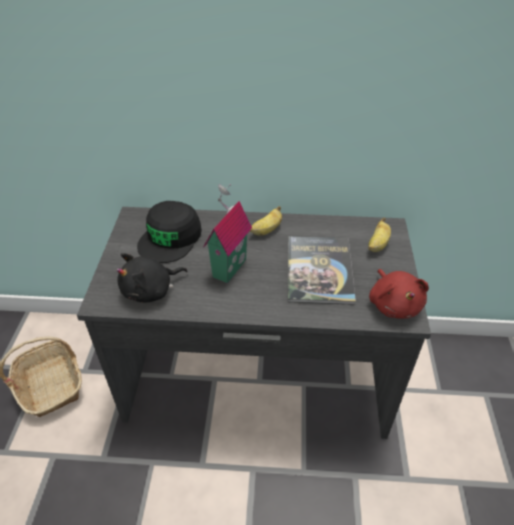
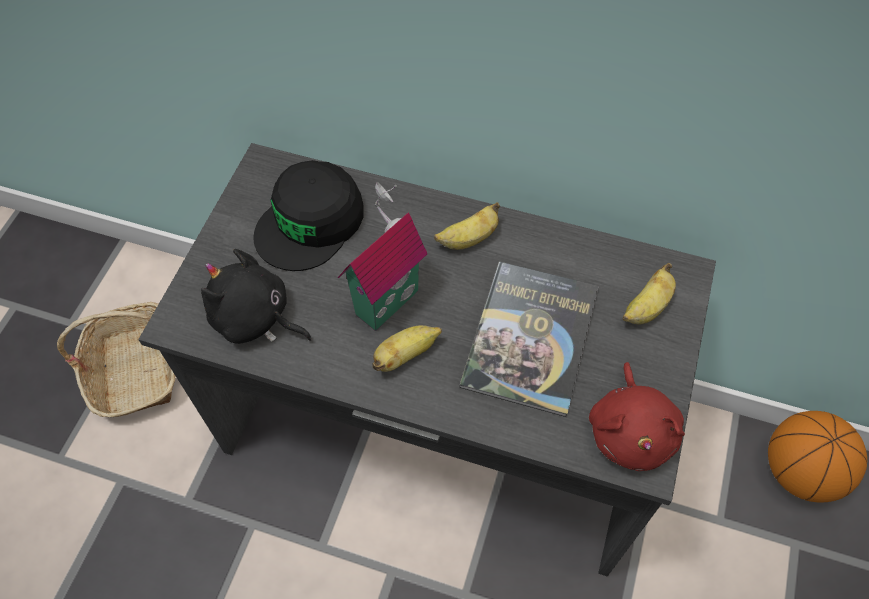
camera: 15 degrees right, 15 degrees up
black plush toy [116,253,187,303] -> black plush toy turned 45 degrees clockwise [201,249,312,344]
none -> banana [372,325,442,372]
none -> basketball [768,411,867,502]

